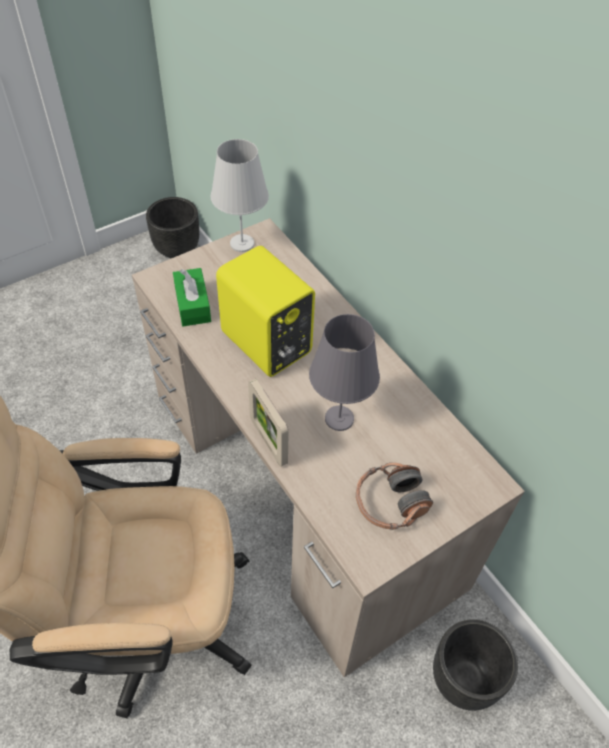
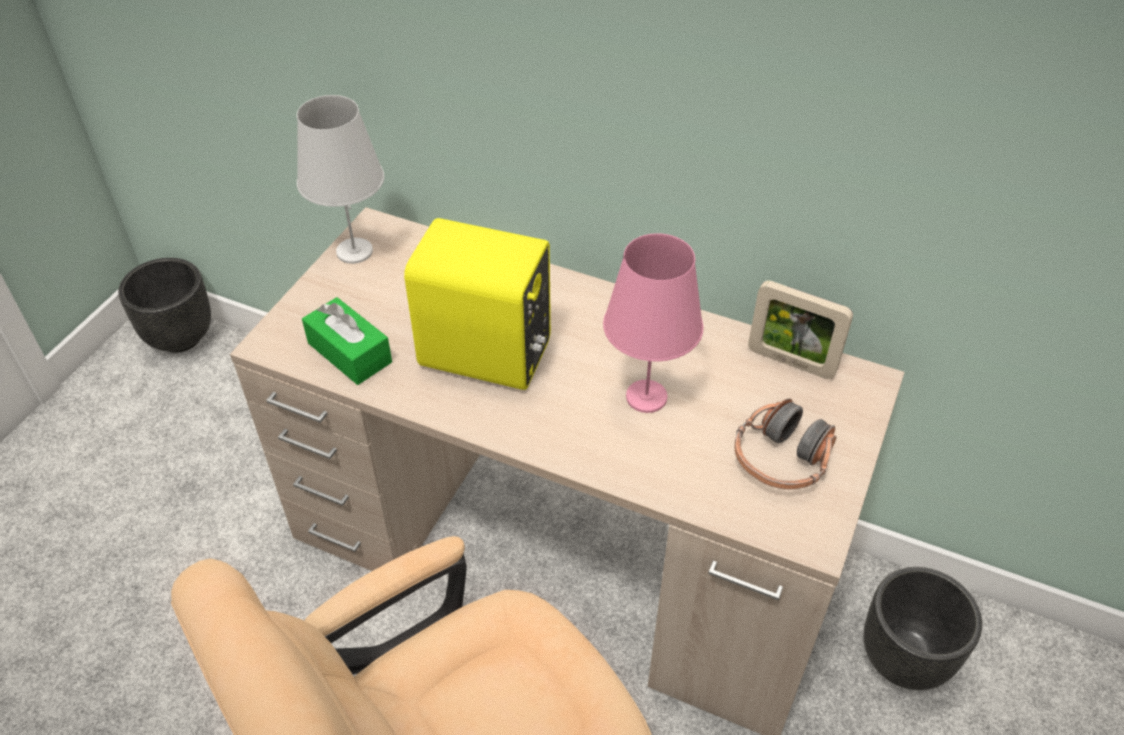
camera: 30 degrees left, 5 degrees down
picture frame [248,379,289,466] -> picture frame moved to [748,281,853,379]
grey table lamp [309,314,380,431] -> pink table lamp [603,233,704,413]

